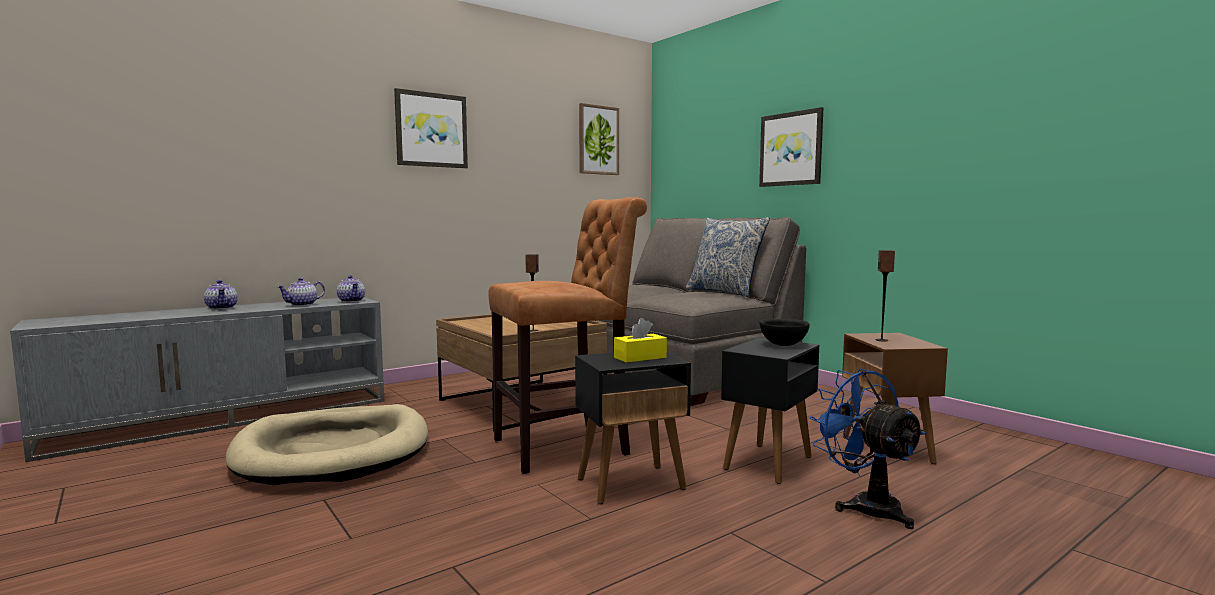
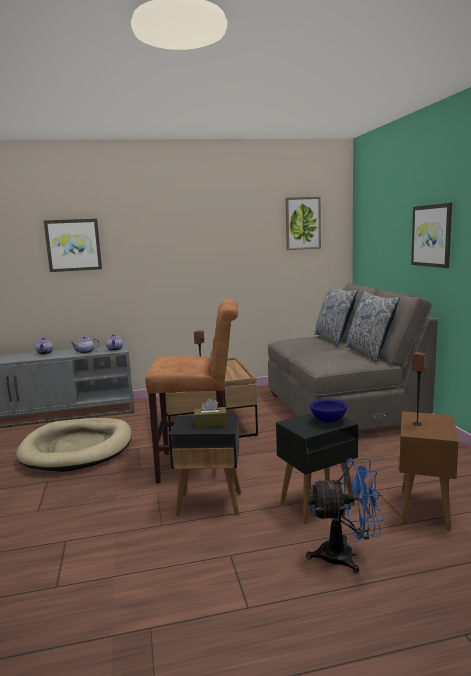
camera: 25 degrees right, 5 degrees up
picture [394,88,468,168] -> picture moved to [44,219,102,272]
yellow tissue box [614,318,667,363] -> brown tissue box [194,398,227,428]
black bowl [759,318,810,346] -> blue bowl [310,399,347,423]
blue fan [809,369,926,529] -> blue fan turned 90 degrees clockwise [306,458,384,573]
none -> pillow [314,285,357,345]

